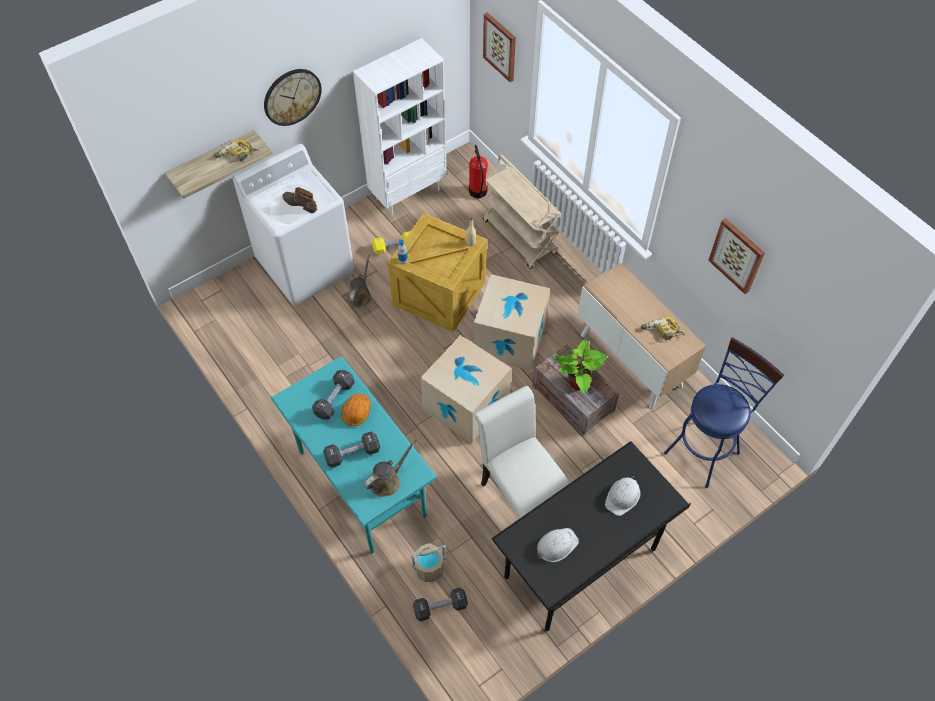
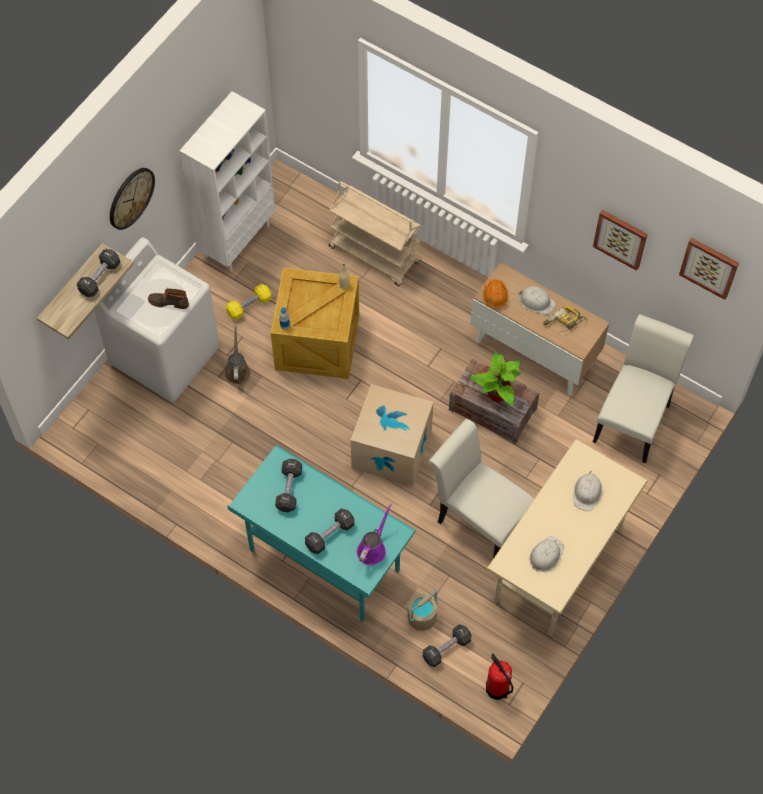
camera: 20 degrees left, 5 degrees up
power drill [214,140,258,164] -> black dumbbell [77,249,120,297]
orange hard hat [341,394,371,426] -> orange hard hat moved to [483,279,509,308]
brown watering can [364,440,416,497] -> purple watering can [357,503,392,565]
fire extinguisher [469,145,488,198] -> fire extinguisher moved to [486,653,513,700]
cardboard box [473,274,550,371] -> none
picture [483,12,516,82] -> picture moved to [679,237,739,300]
black desk [492,441,691,631] -> beige desk [487,440,648,636]
blue stool [664,337,784,488] -> white chair [593,314,694,463]
none -> white hard hat [518,286,556,314]

